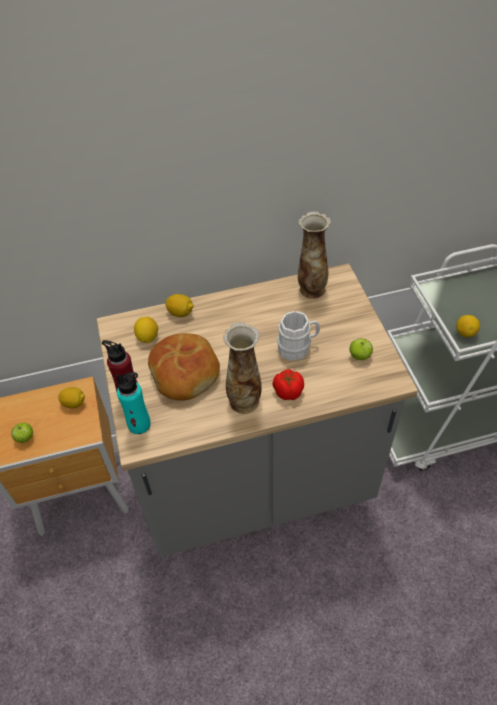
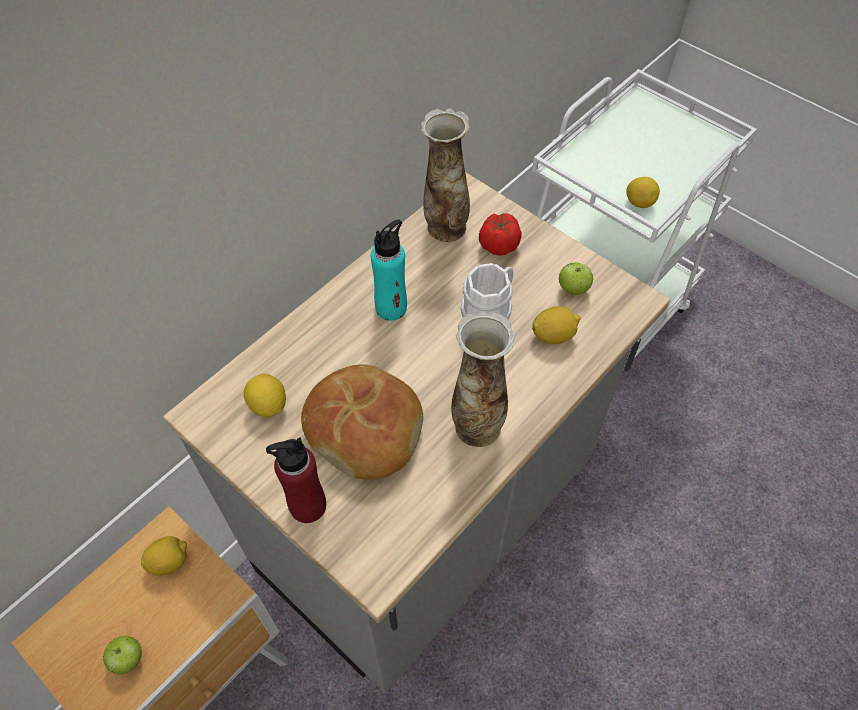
camera: 35 degrees left, 5 degrees up
turquoise bottle [116,372,151,434] -> turquoise bottle moved to [371,219,407,321]
lemon [165,294,194,317] -> lemon moved to [532,306,581,344]
tomato [272,369,304,400] -> tomato moved to [479,213,522,256]

